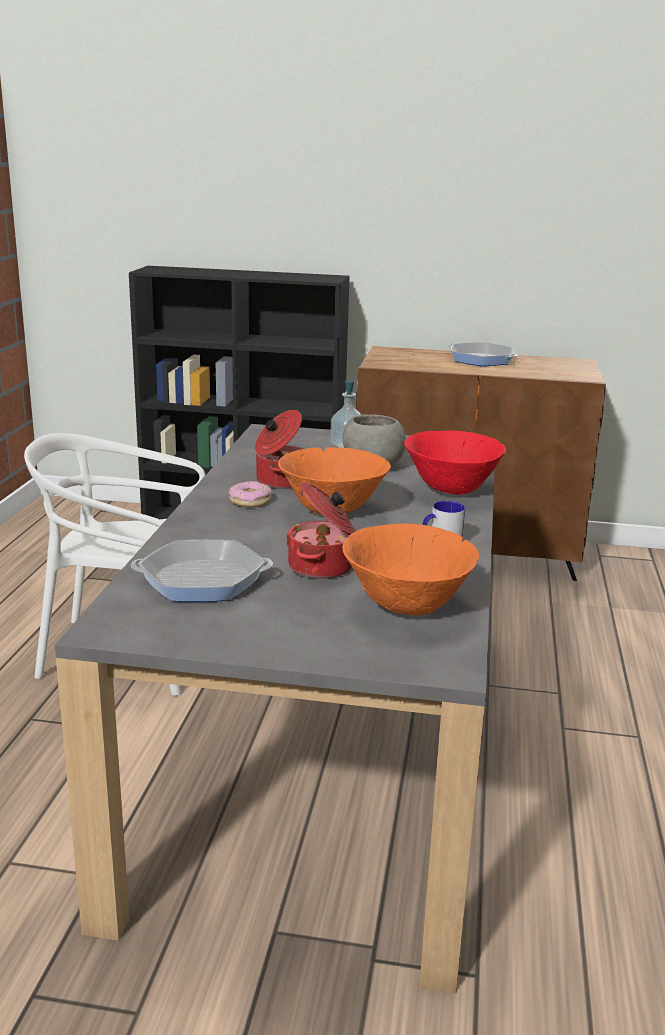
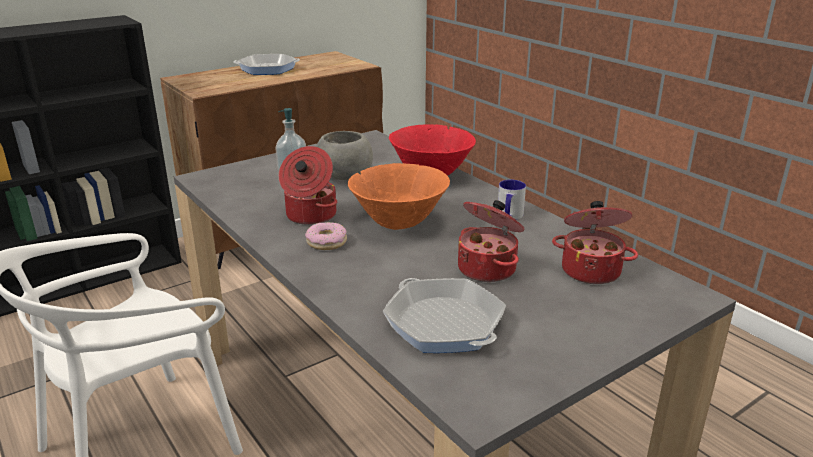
camera: 45 degrees left, 5 degrees up
frying pan [131,540,273,602] -> frying pan turned 105 degrees clockwise [383,278,506,353]
orange bowl [342,523,479,615] -> cooking pot [552,201,638,284]

